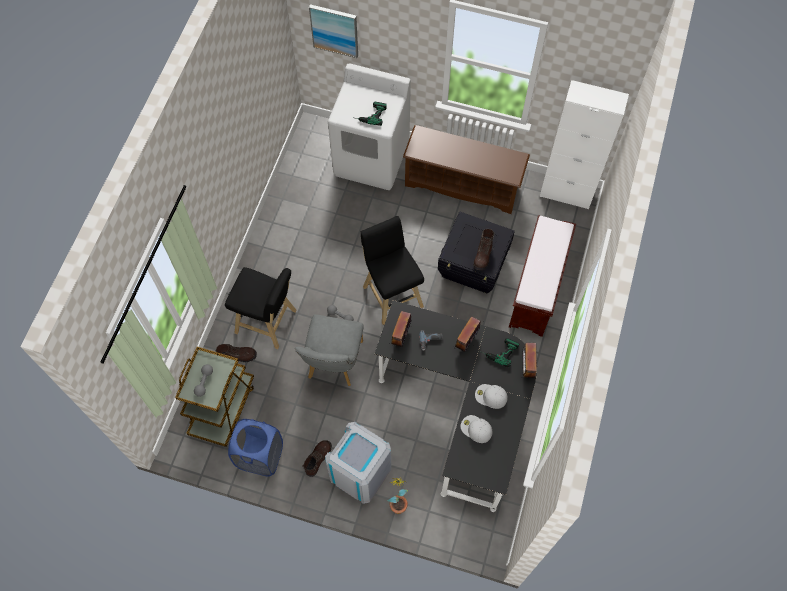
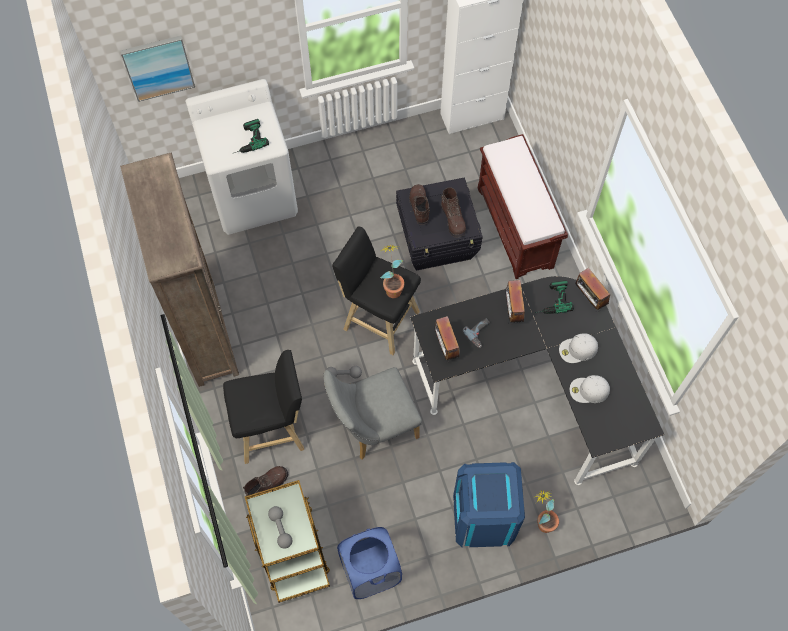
camera: 35 degrees left, 0 degrees up
grey chair [295,314,364,386] -> grey chair turned 90 degrees clockwise [323,367,422,460]
brown boot [302,440,332,477] -> brown boot moved to [409,184,430,225]
grey trash can [325,422,391,504] -> blue trash can [453,462,525,548]
brown shoe rack [403,125,530,214] -> none
none -> brown bookcase [120,153,239,387]
none -> potted plant [380,245,404,298]

